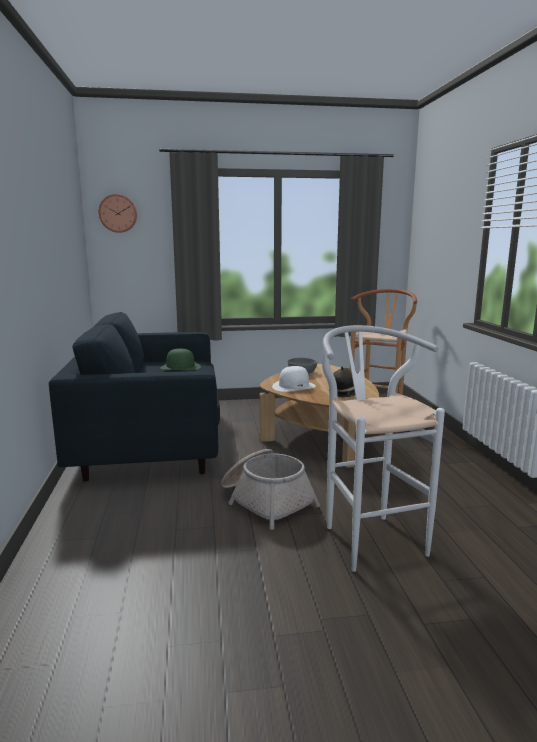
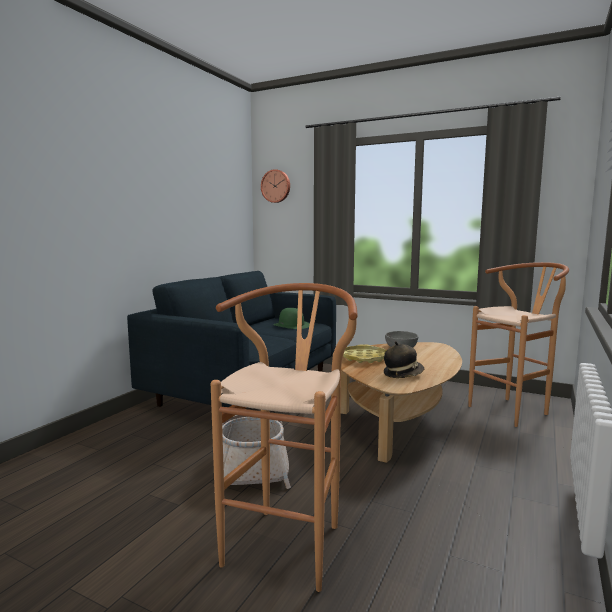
camera: 35 degrees right, 5 degrees down
white hat [272,366,316,392] -> yellow tray [343,344,386,363]
white stool [322,325,445,572] -> brown stool [211,283,358,592]

